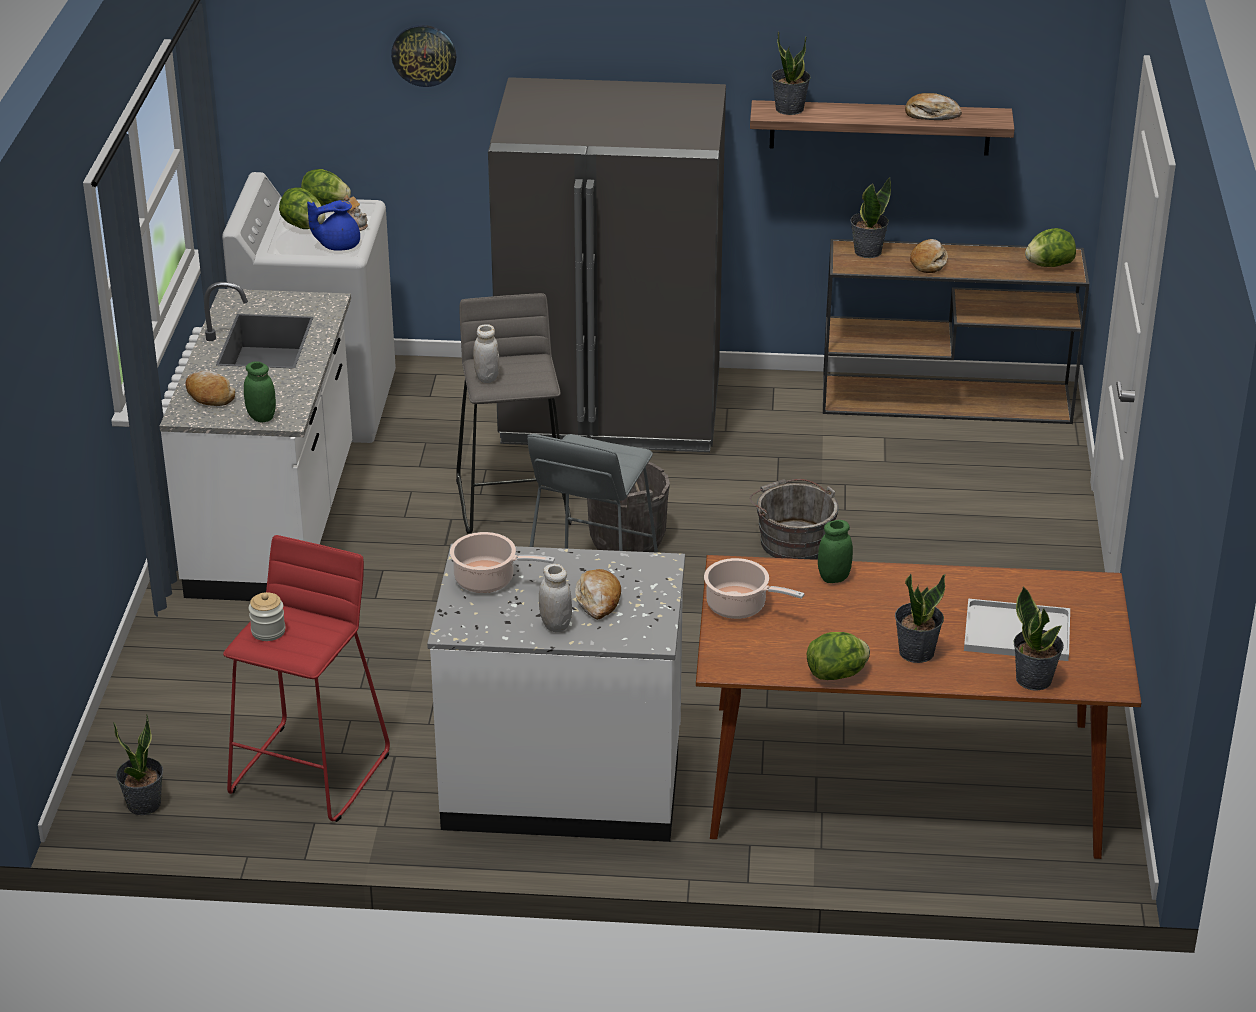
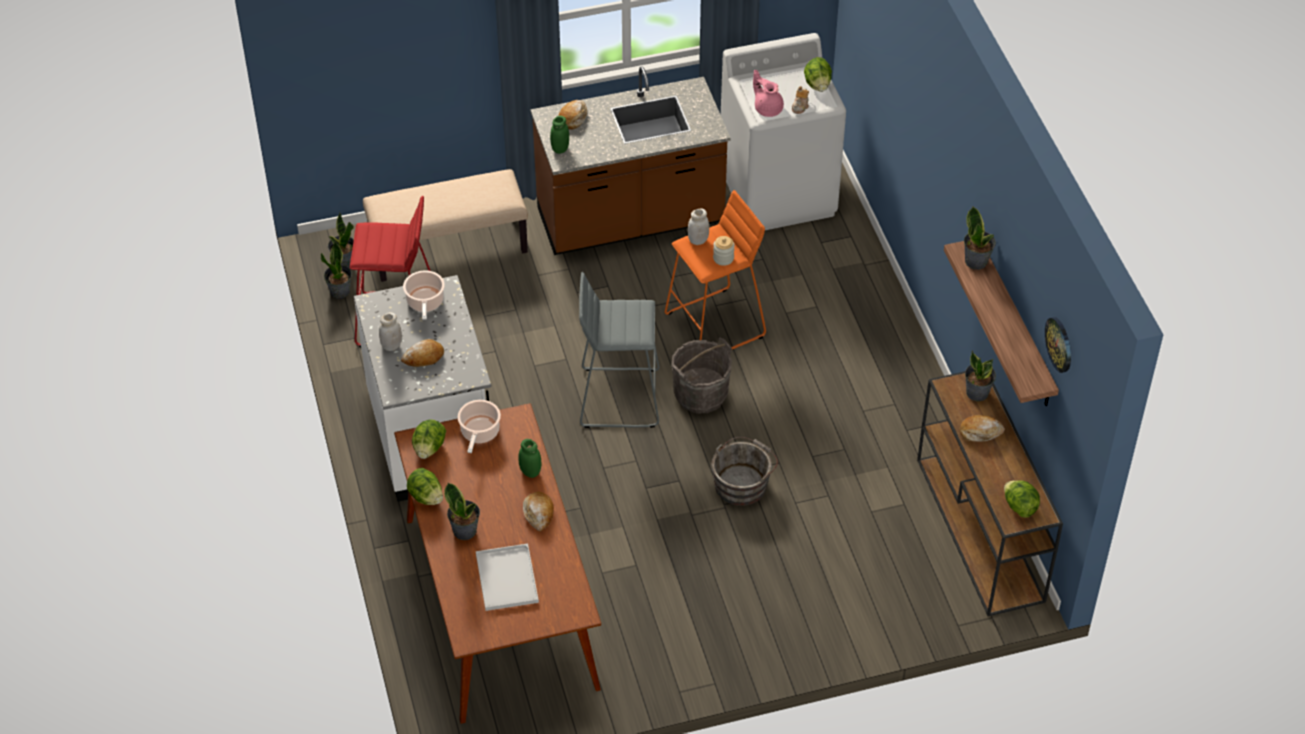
camera: 70 degrees right, 15 degrees up
white counter [159,282,352,601] -> brown counter [531,66,731,255]
jar [249,592,285,641] -> jar moved to [713,236,735,266]
lettuce [279,187,326,229] -> lettuce moved to [412,420,446,459]
blue teapot [307,200,360,251] -> pink teapot [753,70,784,117]
wall clock [391,25,456,87] -> wall clock moved to [1045,317,1071,373]
grey stool [456,293,572,534] -> orange stool [665,190,766,349]
grey fridge [488,77,726,452] -> none
bread [905,93,962,120] -> bread moved to [523,492,554,531]
potted plant [1013,586,1064,691] -> potted plant moved to [321,241,352,299]
none -> beige bench [363,169,528,282]

